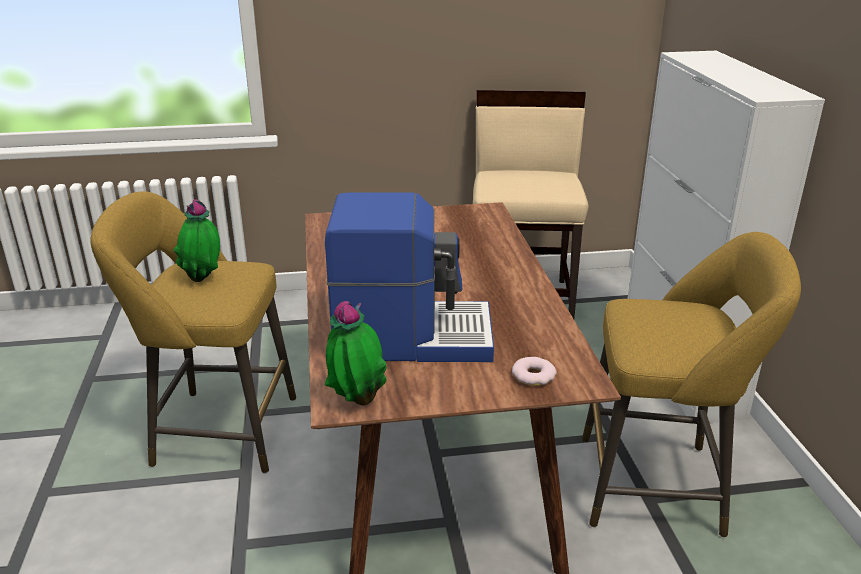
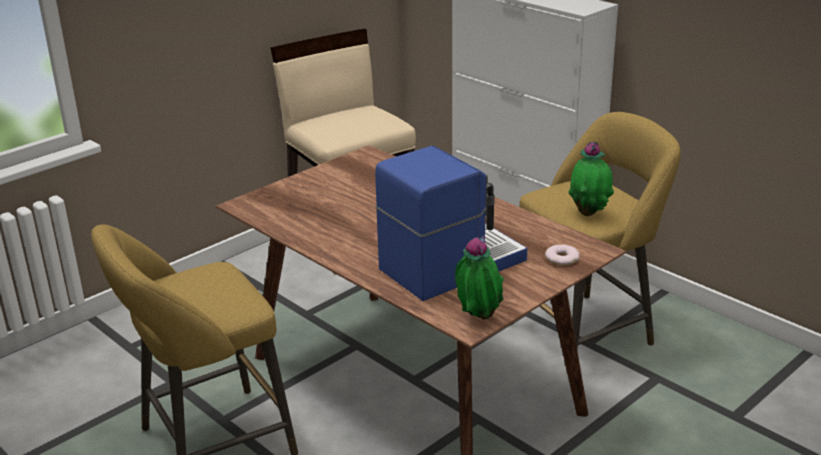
camera: 35 degrees left, 0 degrees up
potted plant [173,199,220,282] -> potted plant moved to [568,142,614,216]

